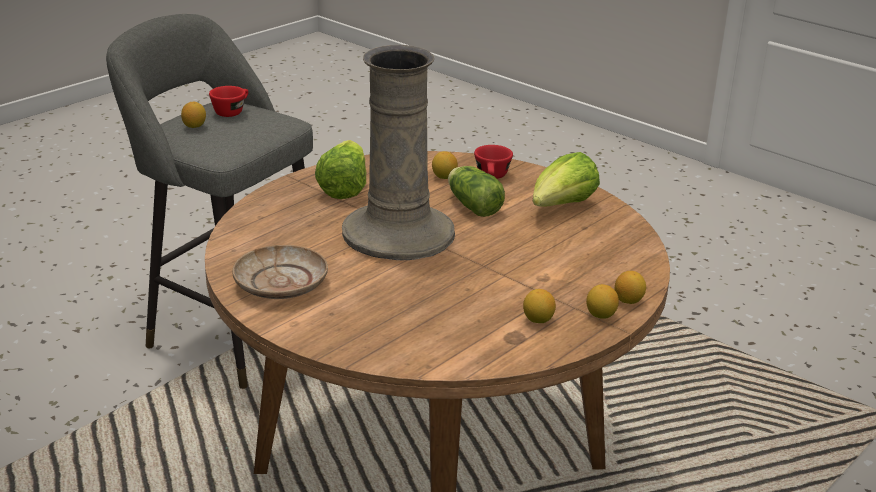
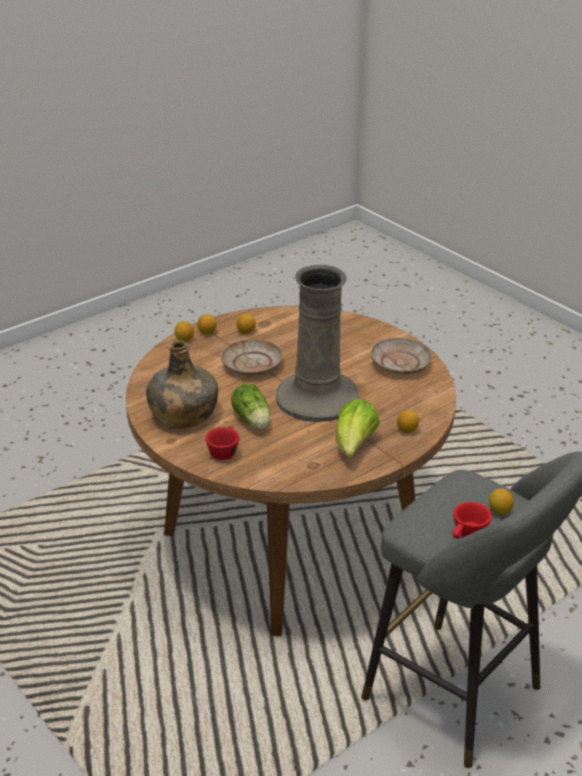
camera: 170 degrees left, 5 degrees up
lemon [432,151,458,179] -> lemon moved to [397,410,419,433]
lettuce [533,152,600,207] -> green bottle [146,341,218,429]
none -> beige plate [221,339,283,376]

